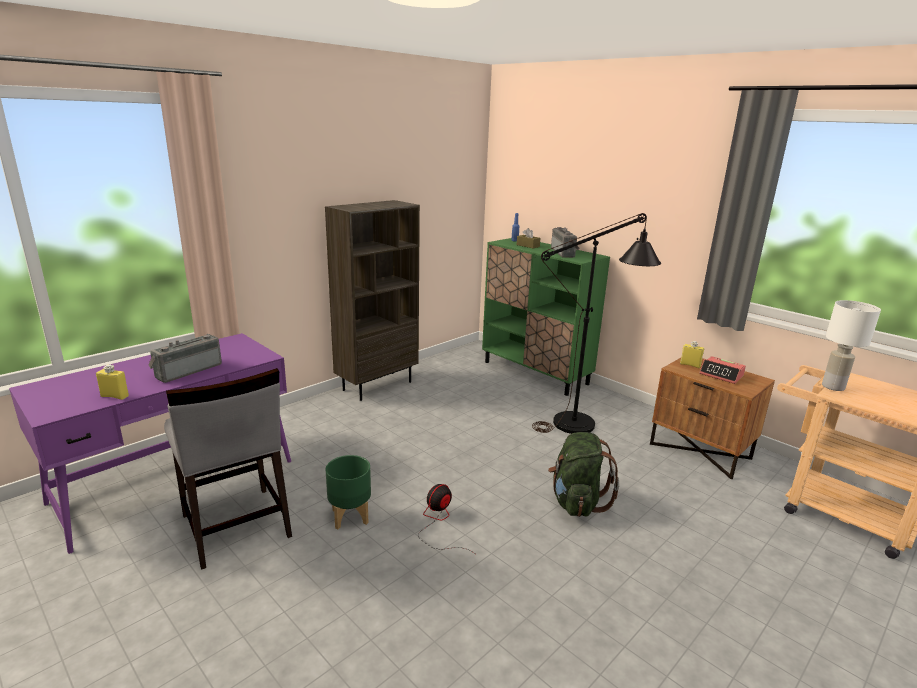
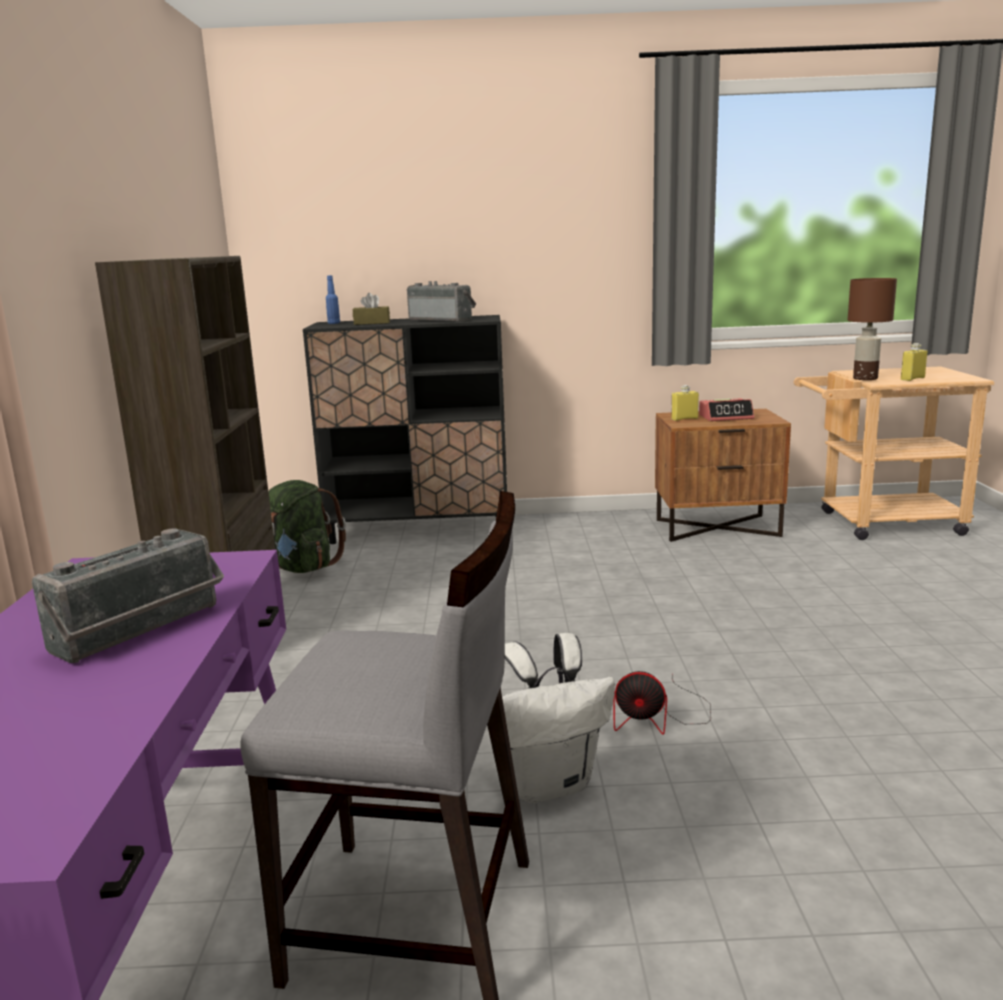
camera: 45 degrees left, 5 degrees down
yellow bottle [96,364,129,400] -> yellow bottle moved to [901,343,927,381]
radio [148,334,222,383] -> radio turned 135 degrees counterclockwise [32,529,224,663]
green planter [326,455,371,529] -> white backpack [502,633,615,803]
fan [418,484,474,553] -> fan turned 75 degrees counterclockwise [613,671,711,735]
green cabinet [482,238,610,396] -> black cabinet [303,315,507,544]
black floor lamp [532,213,661,434] -> none
green backpack [548,432,620,517] -> green backpack moved to [268,480,346,573]
white table lamp [822,300,881,391] -> brown table lamp [847,278,897,380]

